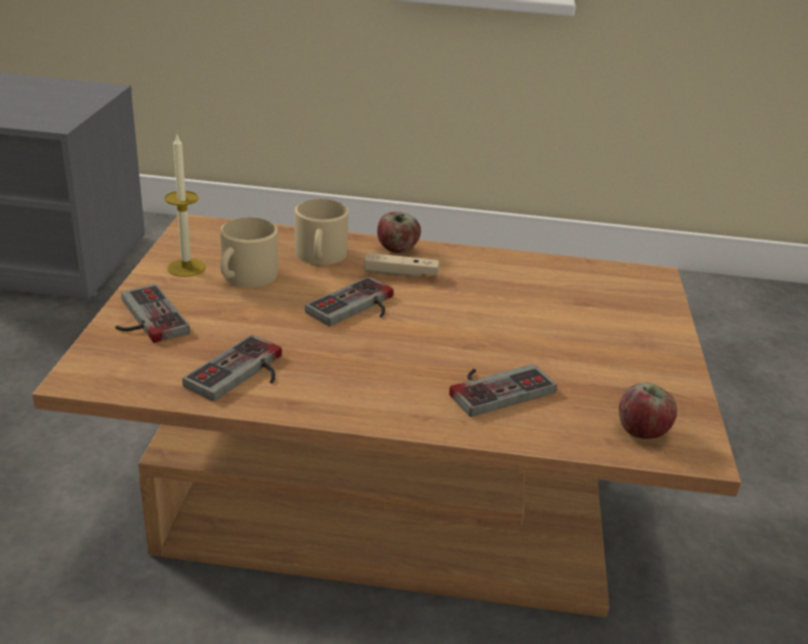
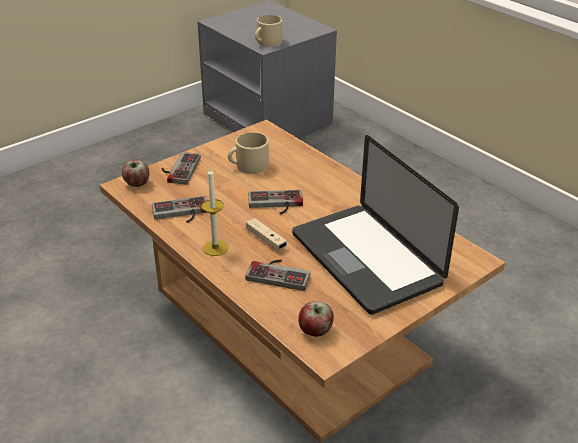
camera: 45 degrees right, 5 degrees up
candle [164,135,206,277] -> candle moved to [202,167,228,256]
beige mug [295,199,349,265] -> beige mug moved to [255,15,282,47]
beige game controller [364,253,439,277] -> beige game controller moved to [246,218,287,250]
apple [377,212,421,253] -> apple moved to [122,159,150,187]
none -> laptop [292,135,459,315]

